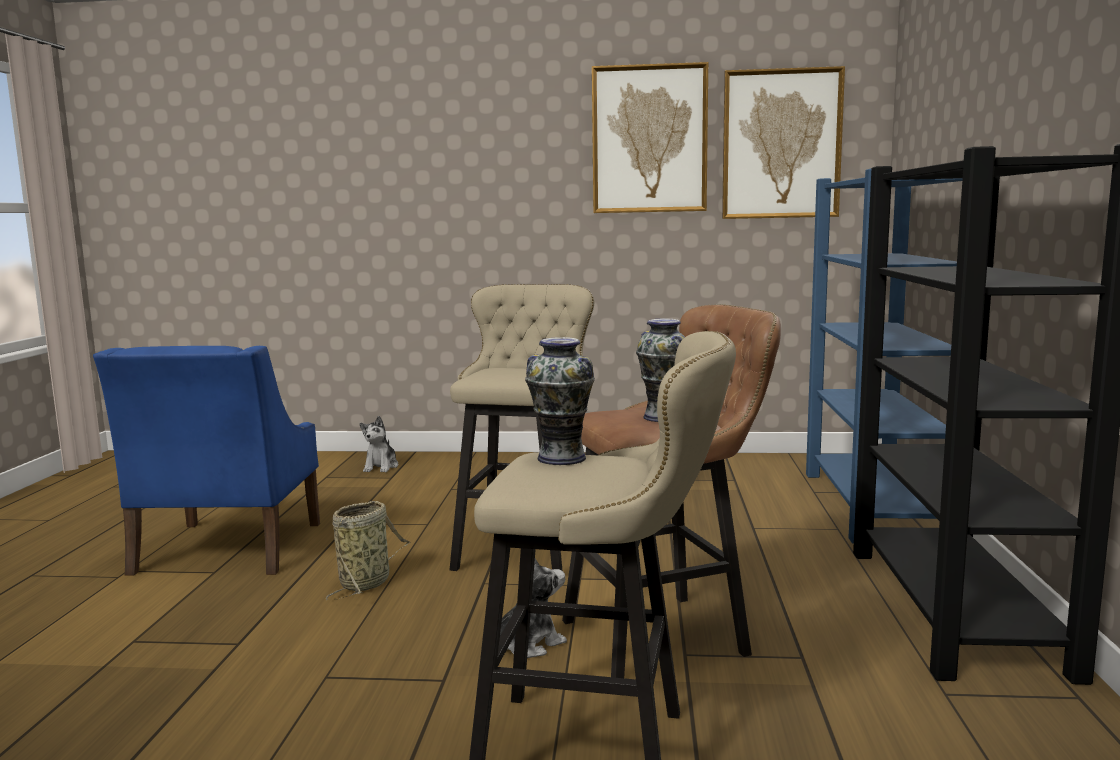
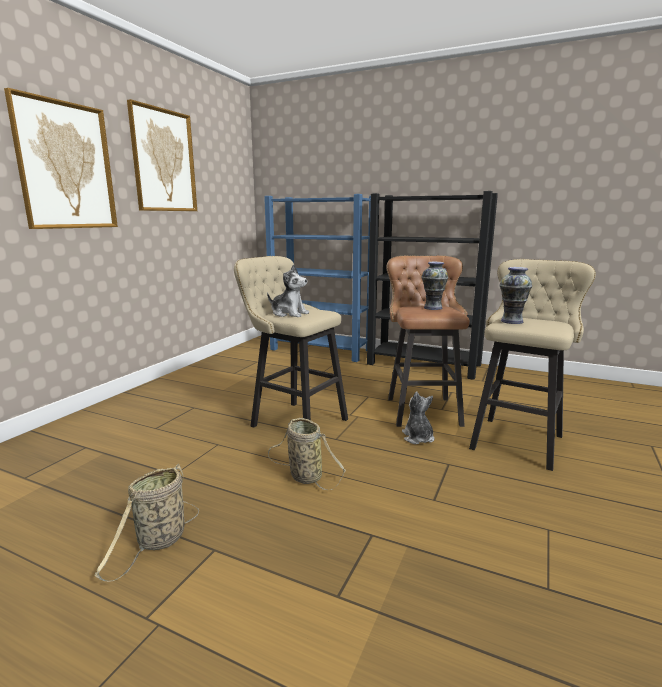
camera: 70 degrees left, 5 degrees up
blue armchair [93,346,320,575] -> basket [95,464,199,581]
plush toy [360,416,398,472] -> plush toy moved to [267,264,309,317]
picture [722,66,845,219] -> picture moved to [4,88,118,229]

